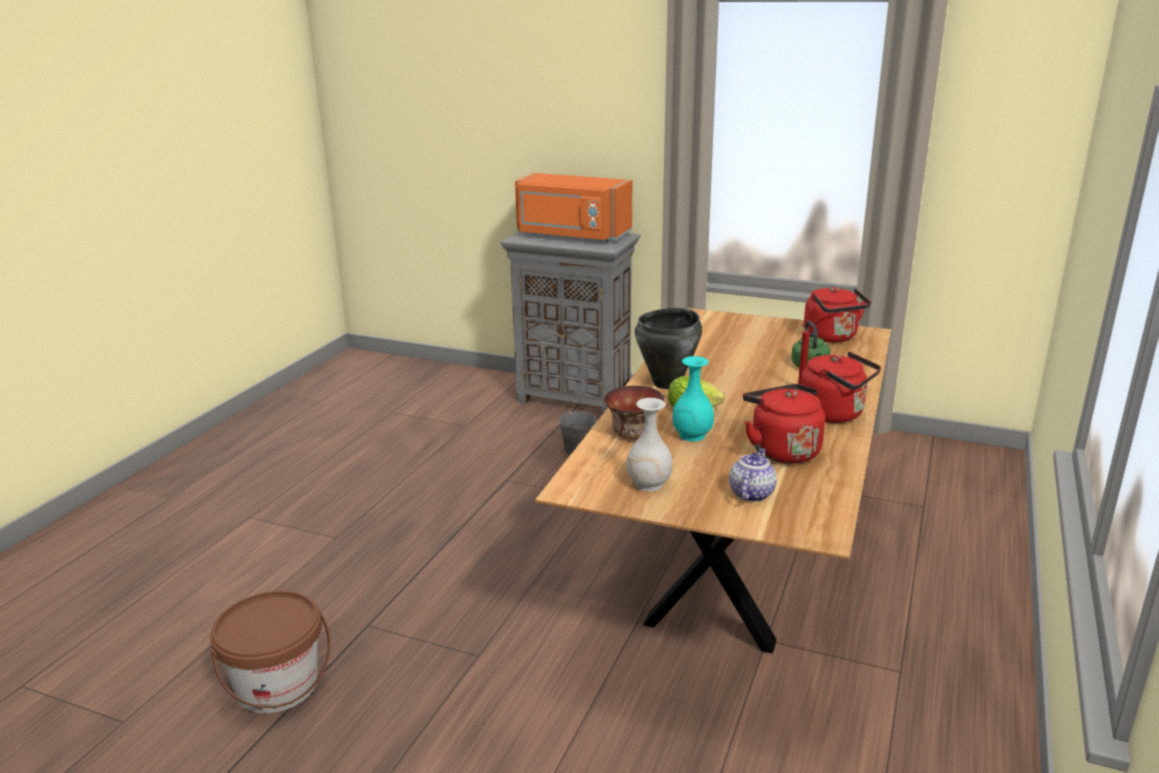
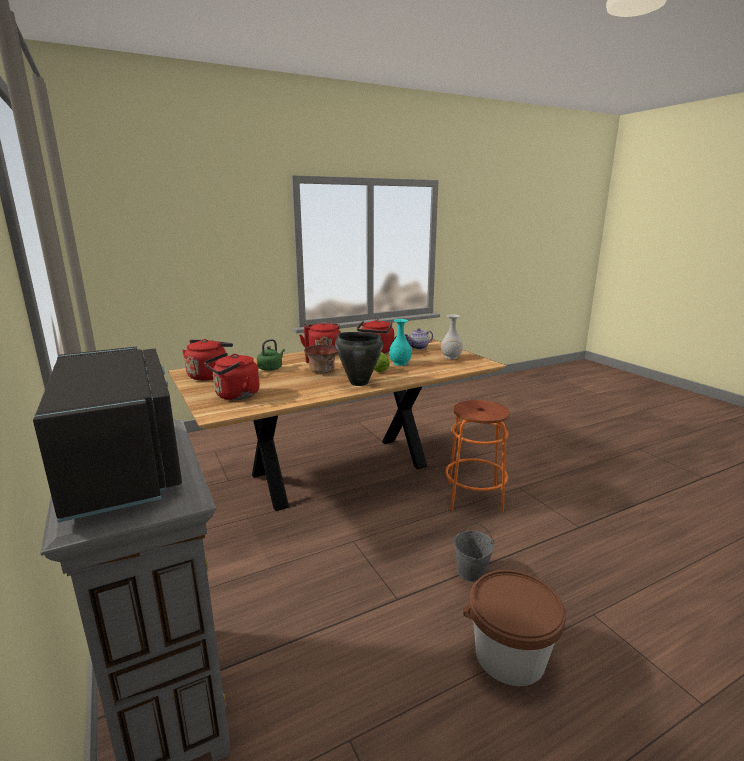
camera: 140 degrees left, 5 degrees down
brown bucket [210,591,331,714] -> brown bucket moved to [463,570,566,686]
orange microwave [515,173,632,242] -> black microwave [33,347,182,523]
grey bucket [558,399,597,455] -> grey bucket moved to [454,523,495,582]
bowl [603,386,665,439] -> bowl moved to [304,345,338,373]
none -> red kettle [204,352,260,400]
none -> orange stool [445,400,510,513]

